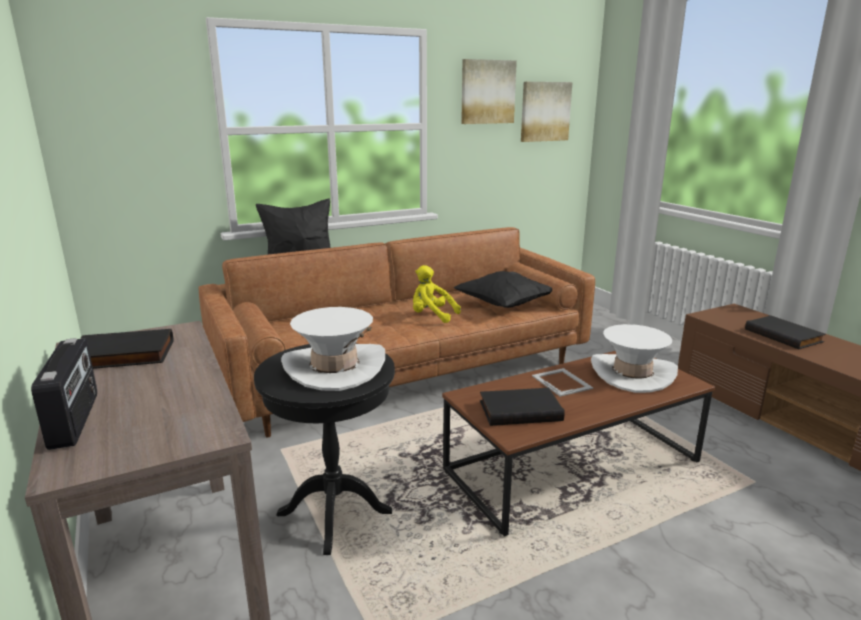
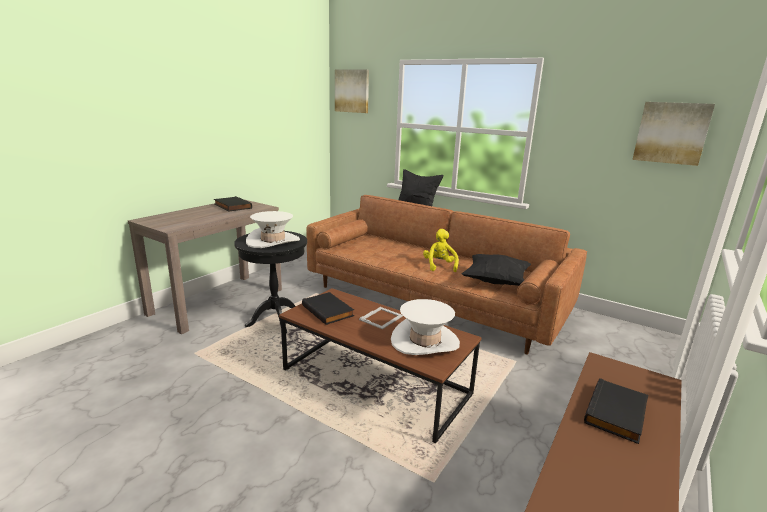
camera: 60 degrees right, 0 degrees up
radio [31,338,97,450] -> none
picture [461,59,517,124] -> picture moved to [335,69,369,113]

